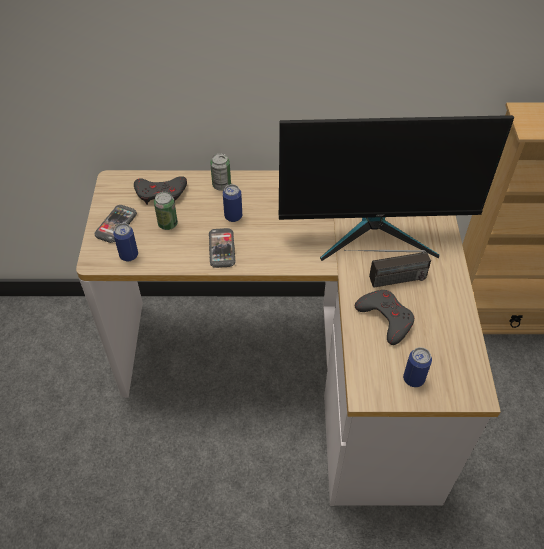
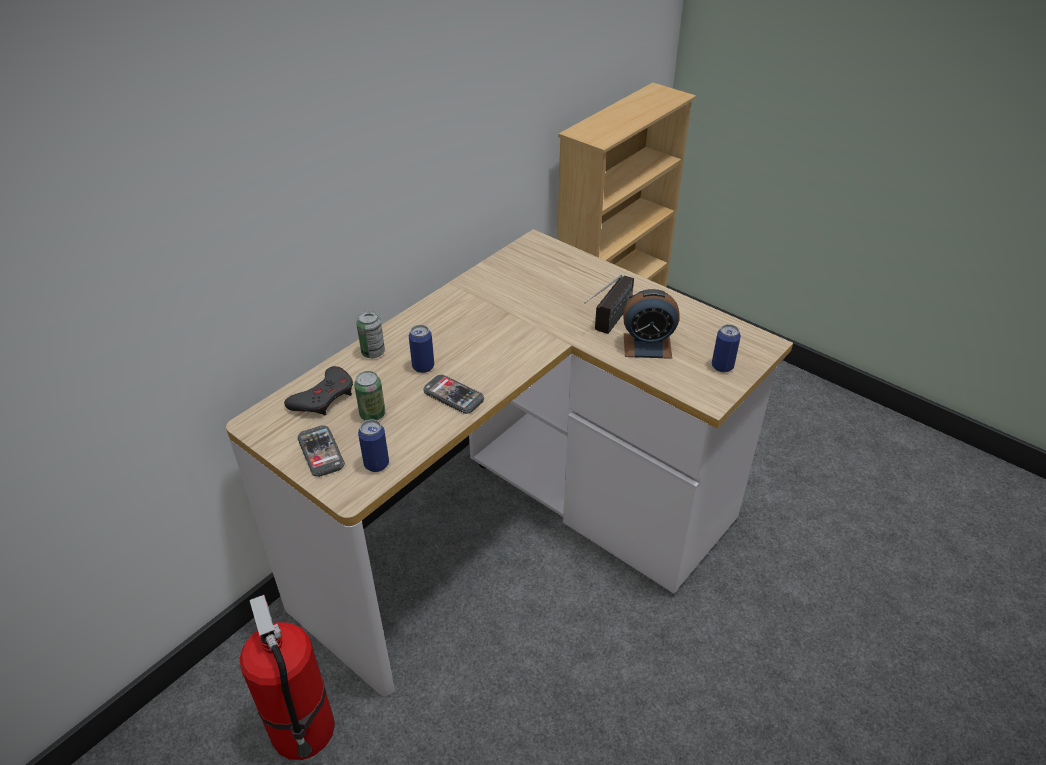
camera: 50 degrees left, 10 degrees down
monitor [279,115,514,261] -> none
grey game controller [355,290,414,345] -> alarm clock [623,289,680,359]
none -> fire extinguisher [239,595,335,760]

